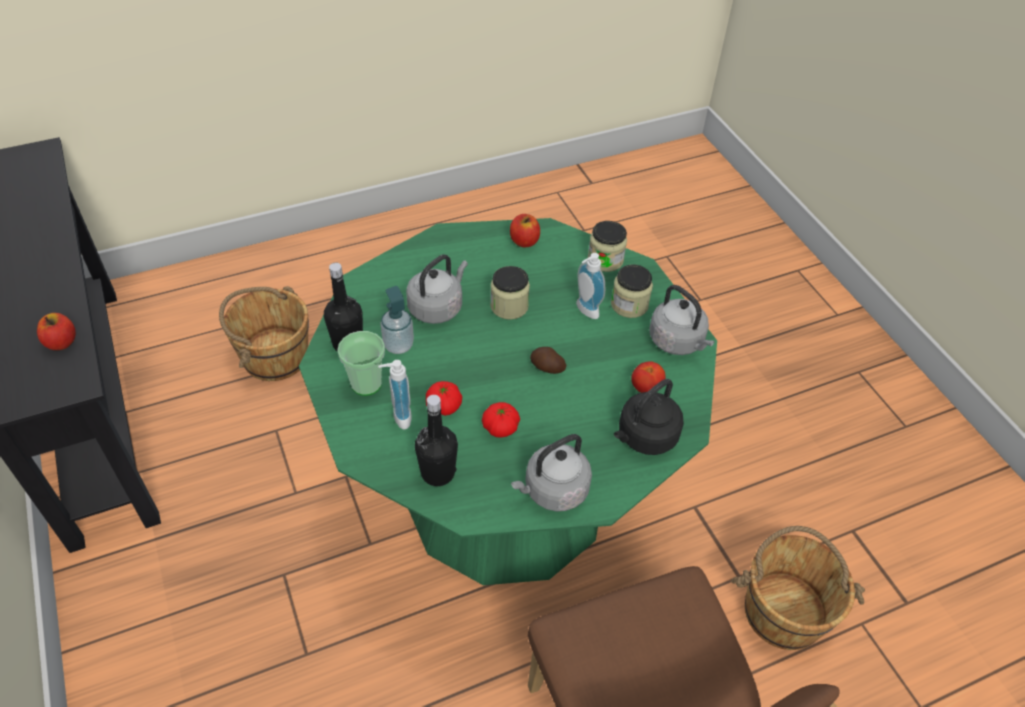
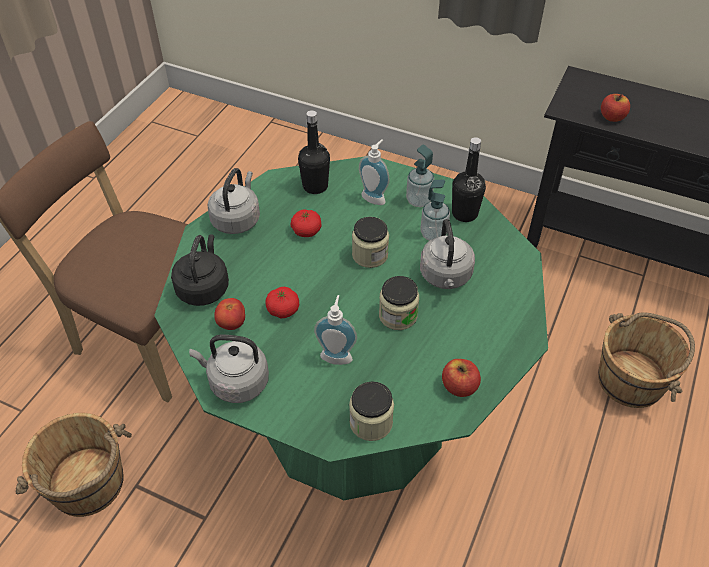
camera: 140 degrees right, 0 degrees up
cup [337,331,385,396] -> soap dispenser [406,145,434,207]
tomato [426,381,462,416] -> tomato moved to [266,287,299,318]
potato [530,347,566,374] -> none
jar [611,264,653,318] -> jar moved to [352,217,389,268]

